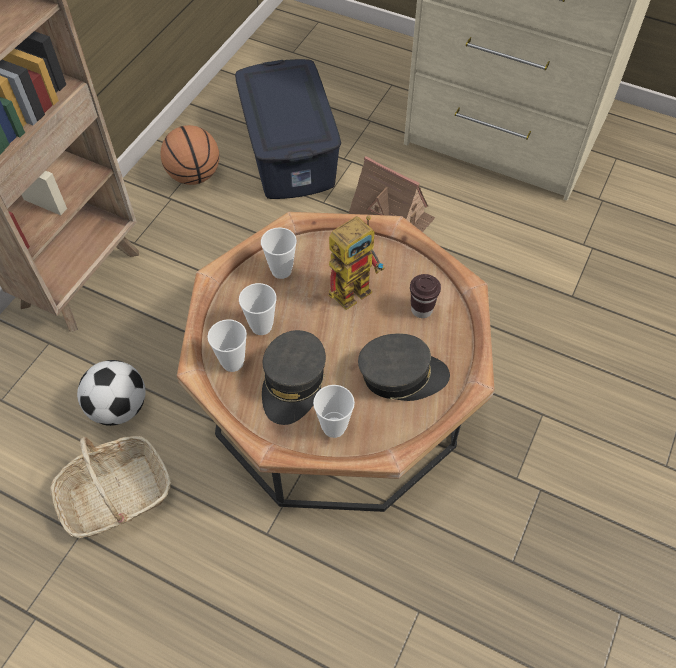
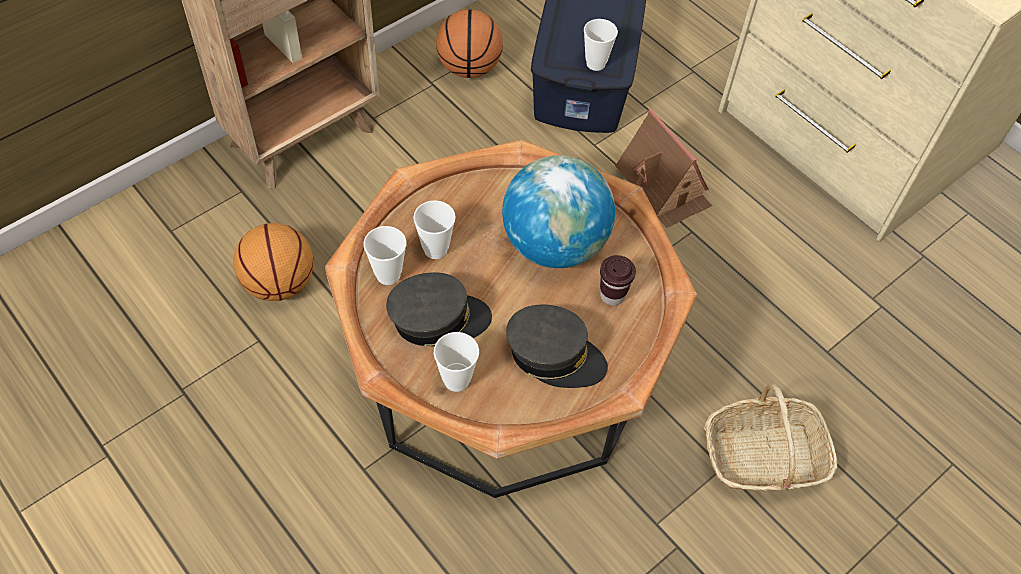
camera: 20 degrees right, 0 degrees up
basket [50,436,171,538] -> basket moved to [704,384,837,491]
football [77,360,146,426] -> basketball [234,223,314,301]
cup [261,227,297,279] -> cup moved to [584,19,618,71]
grey cap [262,330,326,425] -> grey cap turned 135 degrees counterclockwise [386,272,492,347]
toy robot [329,215,385,310] -> globe [502,155,615,268]

